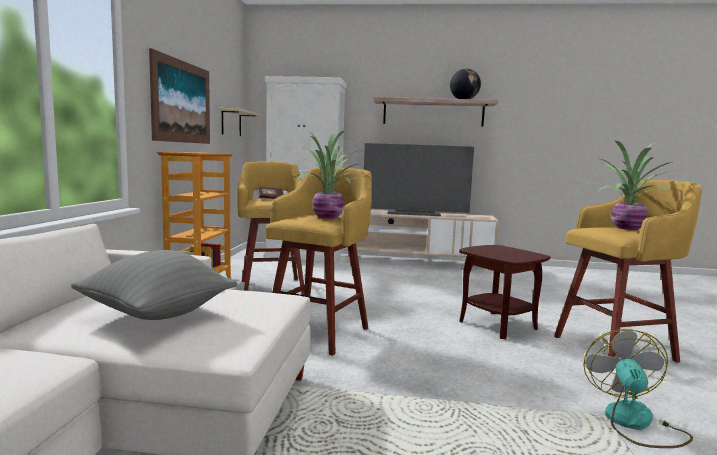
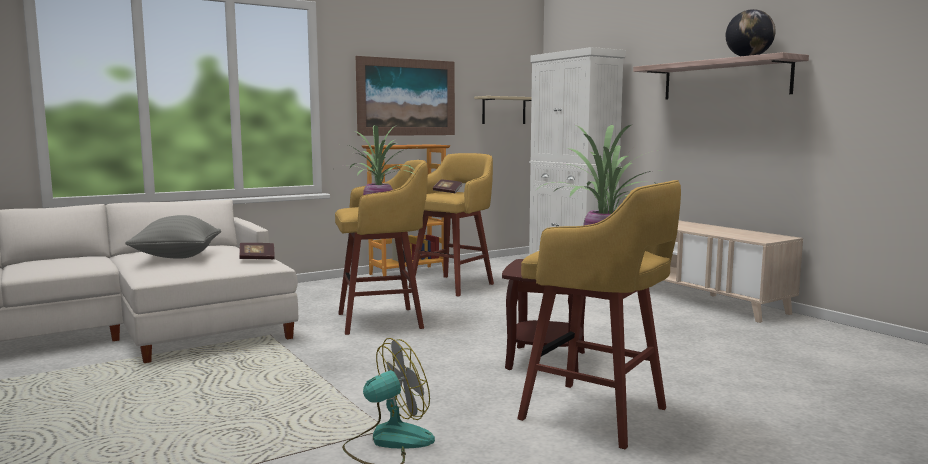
camera: 50 degrees right, 0 degrees up
television [364,143,474,216] -> none
none -> book [239,243,275,259]

